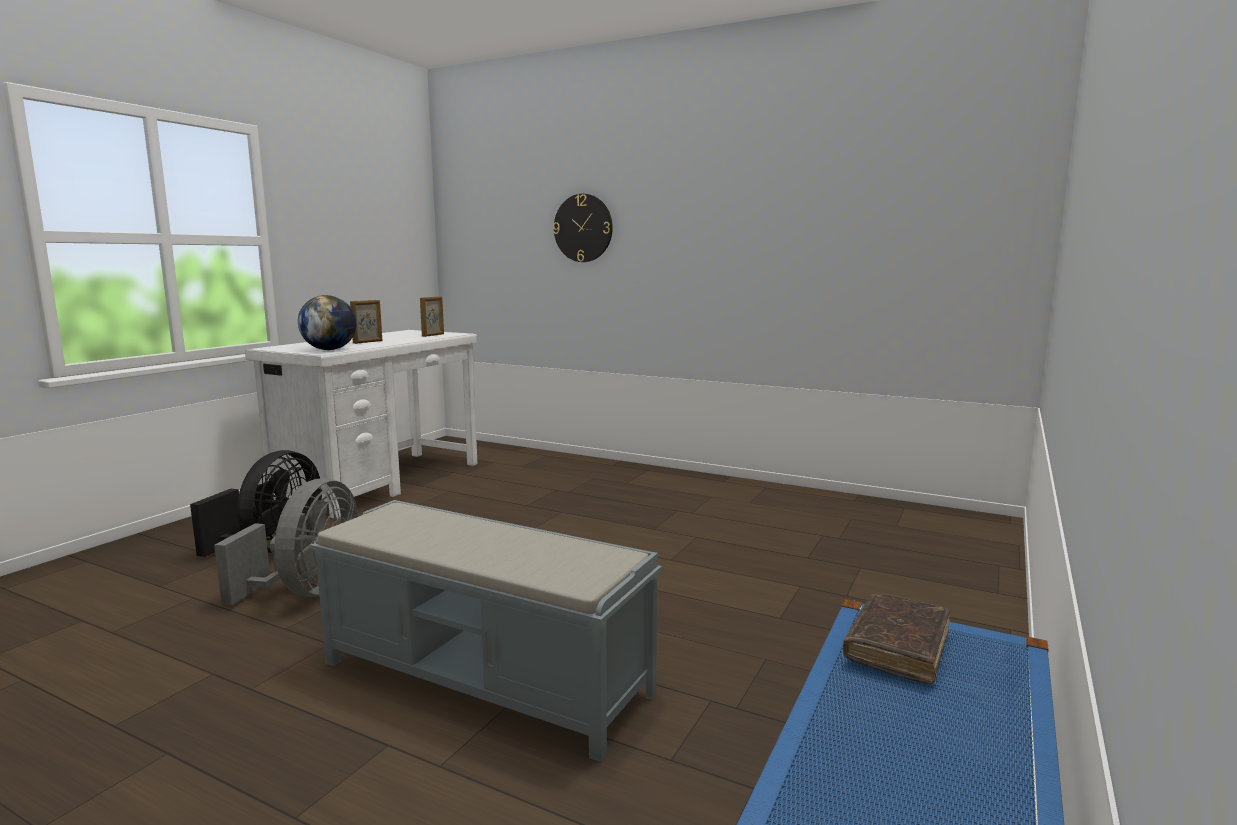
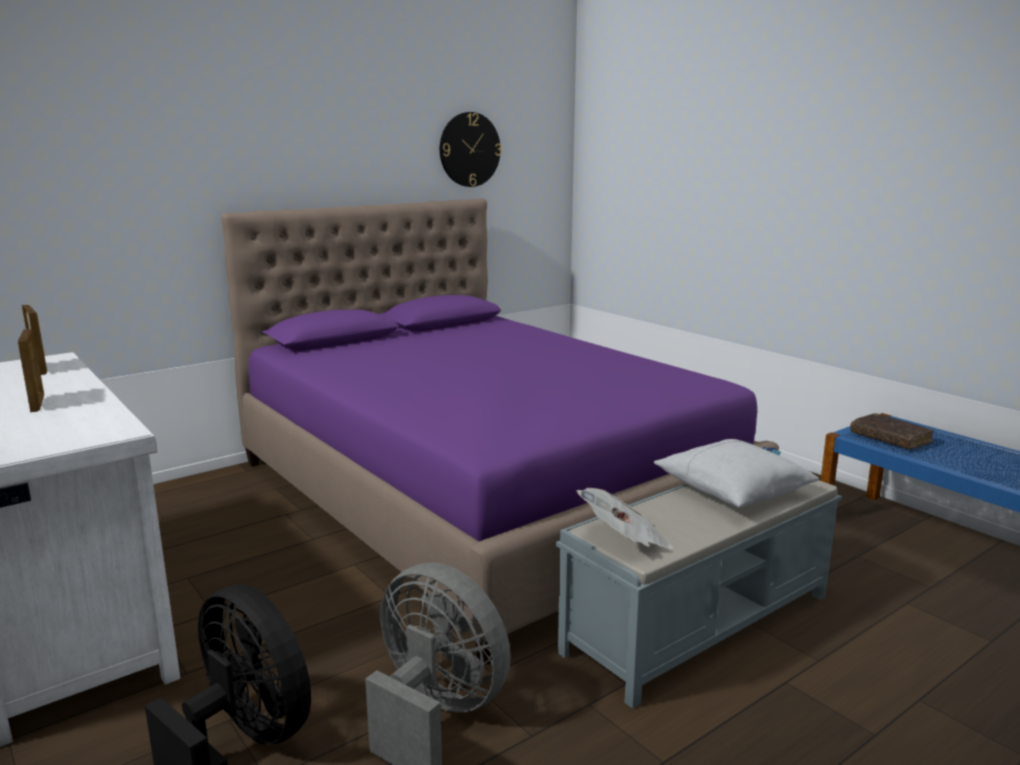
camera: 65 degrees left, 5 degrees up
globe [298,295,356,350] -> none
wall clock [553,194,613,262] -> wall clock moved to [440,112,502,187]
none -> purple bed [221,198,779,665]
none -> newspaper [576,488,674,549]
none -> grey pillow [654,439,819,508]

